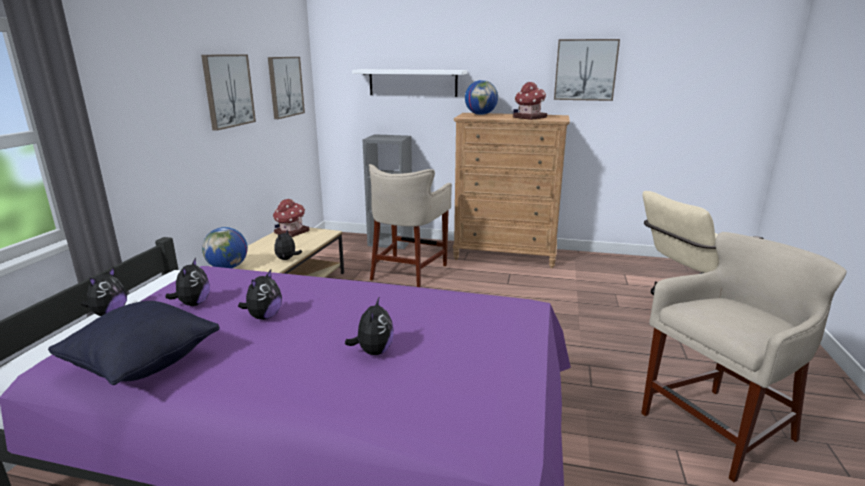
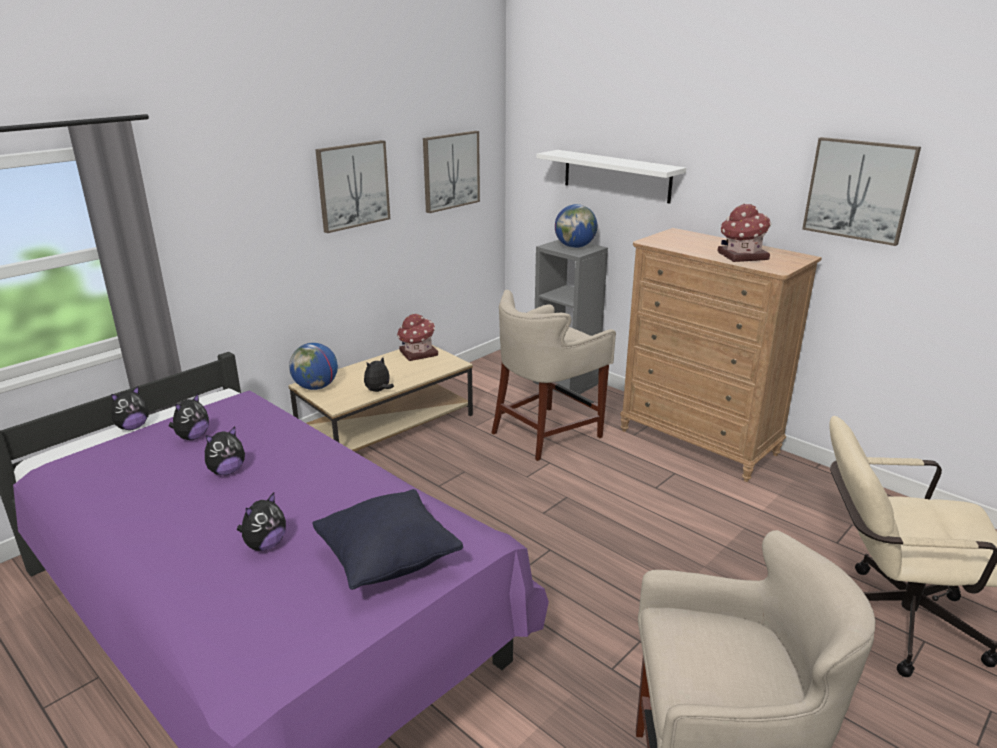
camera: 30 degrees right, 5 degrees up
black pillow [48,301,220,385] -> black pillow moved to [312,489,463,590]
globe [465,80,498,115] -> globe moved to [555,204,597,248]

